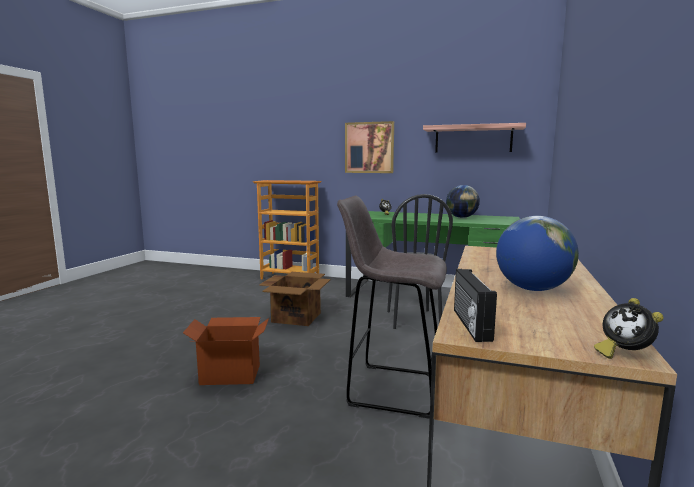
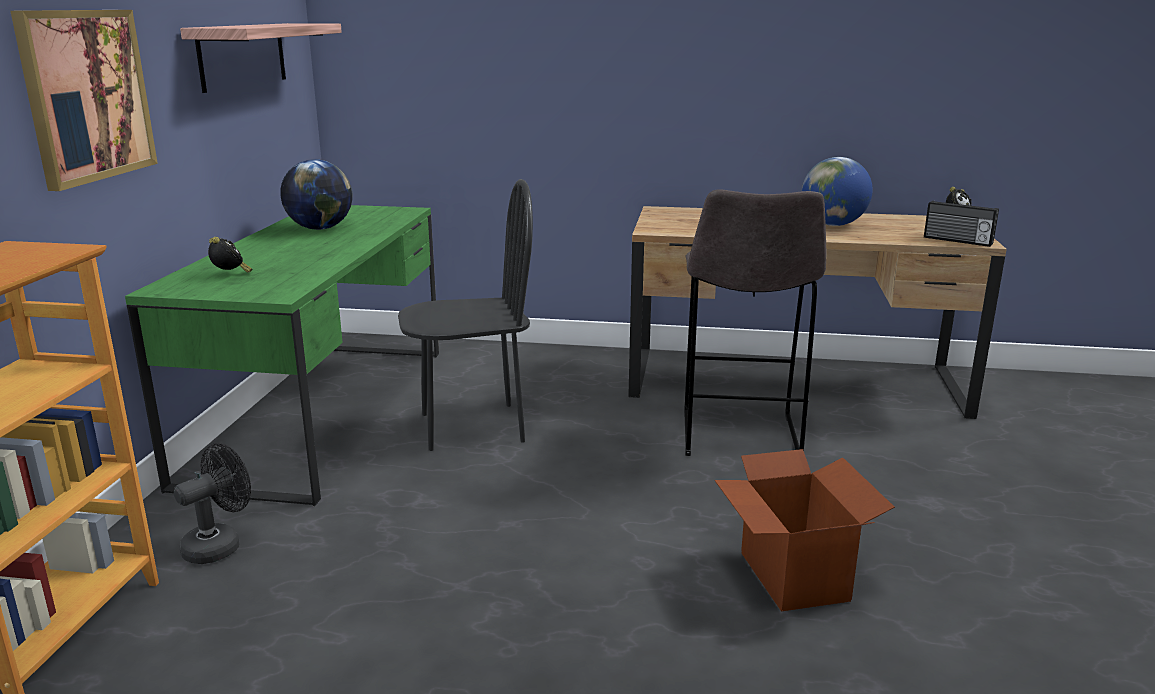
camera: 100 degrees left, 10 degrees up
cardboard box [259,272,331,326] -> none
radio [454,269,497,342] -> radio turned 45 degrees clockwise [924,201,999,247]
none -> black fan [174,443,251,564]

